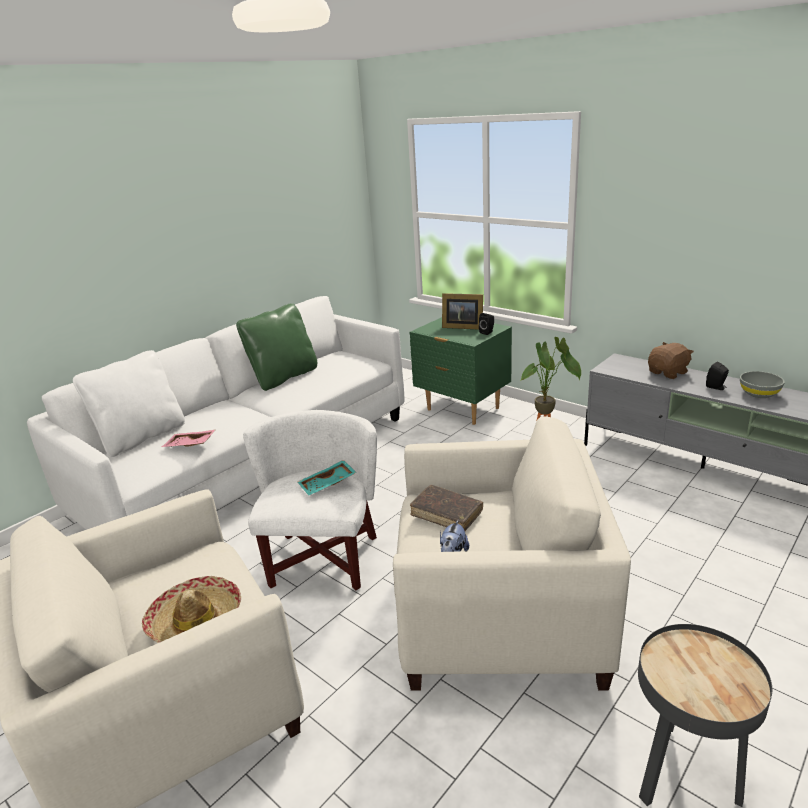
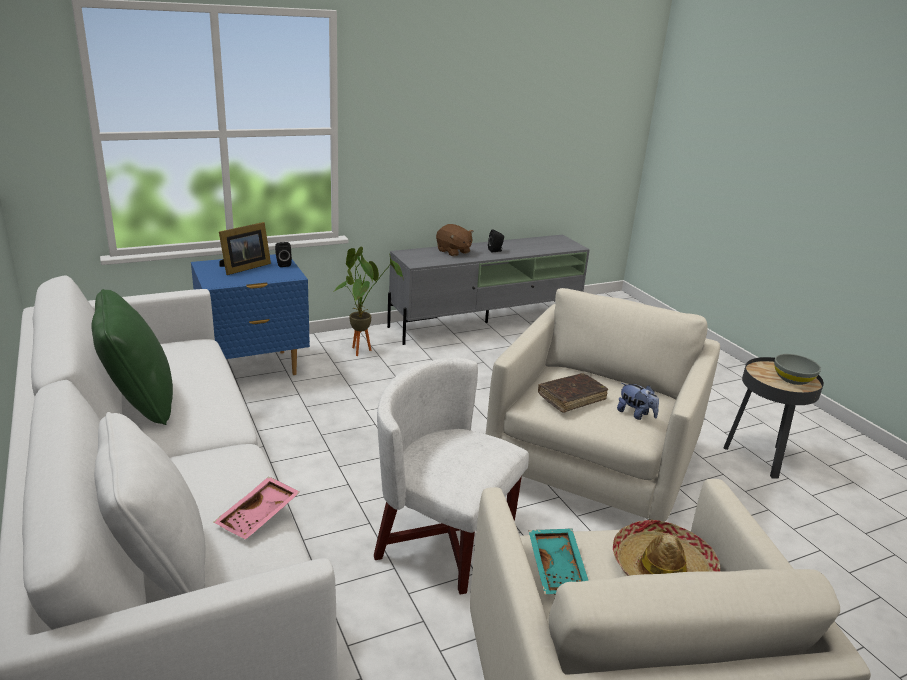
camera: 70 degrees left, 0 degrees up
turquoise tray [298,460,357,495] -> turquoise tray moved to [528,529,589,595]
green nightstand [410,317,512,425] -> blue nightstand [191,254,310,375]
brown plush toy [648,342,694,379] -> brown plush toy turned 150 degrees clockwise [436,224,474,257]
grey bowl [740,371,785,398] -> grey bowl moved to [774,354,821,385]

